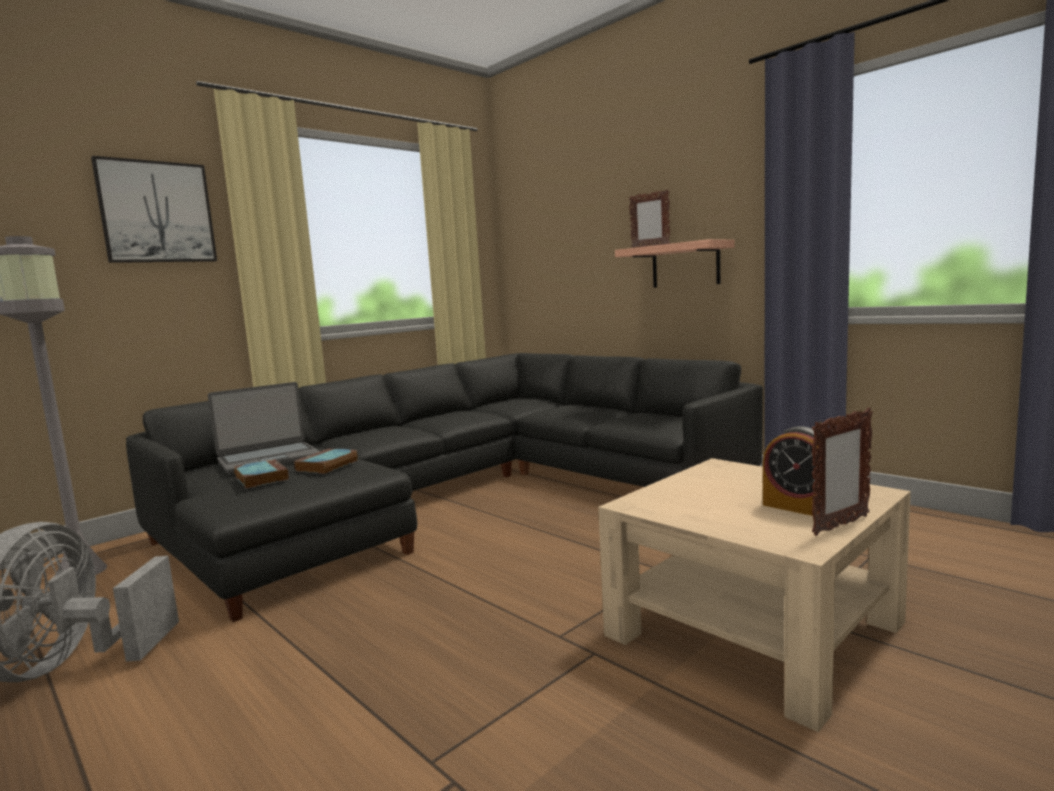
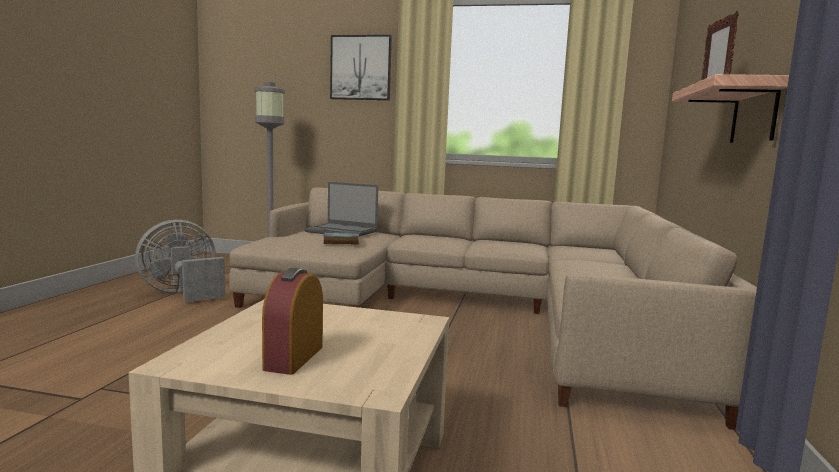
camera: 55 degrees right, 0 degrees up
black sofa [126,353,763,622] -> beige sofa [229,187,757,430]
book [234,459,289,489] -> none
picture frame [812,408,873,536] -> none

